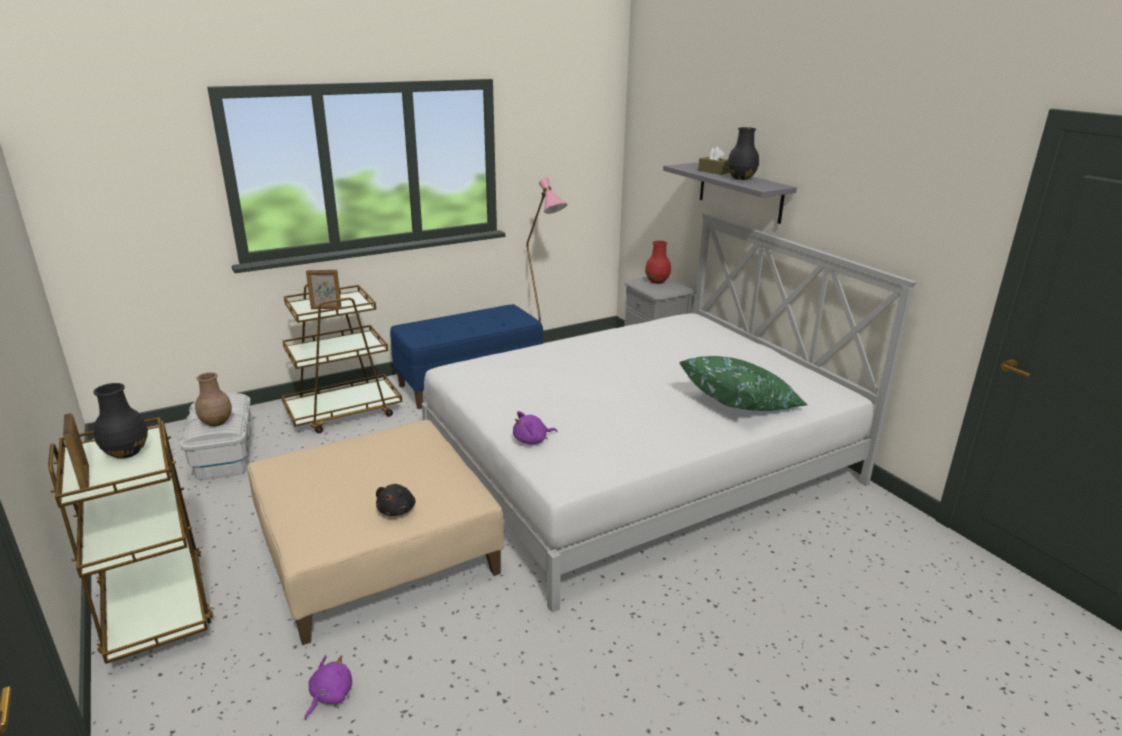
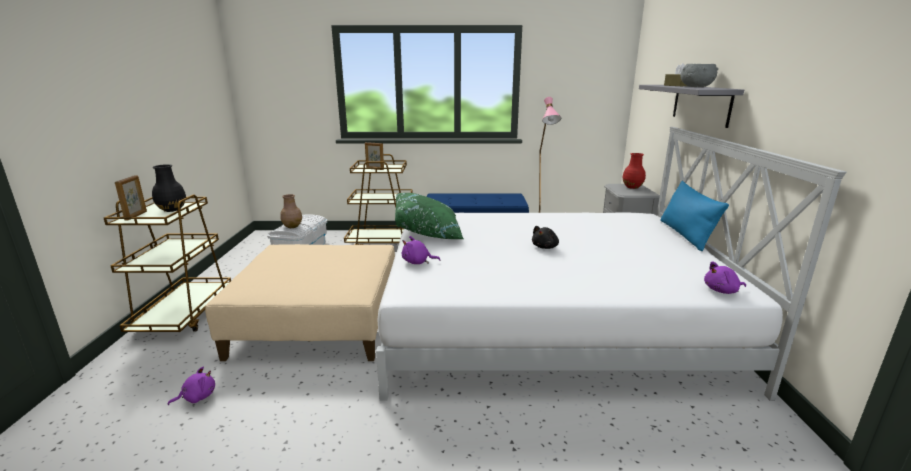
camera: 30 degrees right, 5 degrees down
black plush toy [376,484,416,516] -> black plush toy moved to [532,226,559,249]
green pillow [679,356,807,411] -> green pillow moved to [395,193,464,239]
black vase [727,127,759,180] -> grey bowl [680,64,718,87]
none -> blue pillow [660,181,729,251]
none -> purple plush toy [704,262,746,294]

